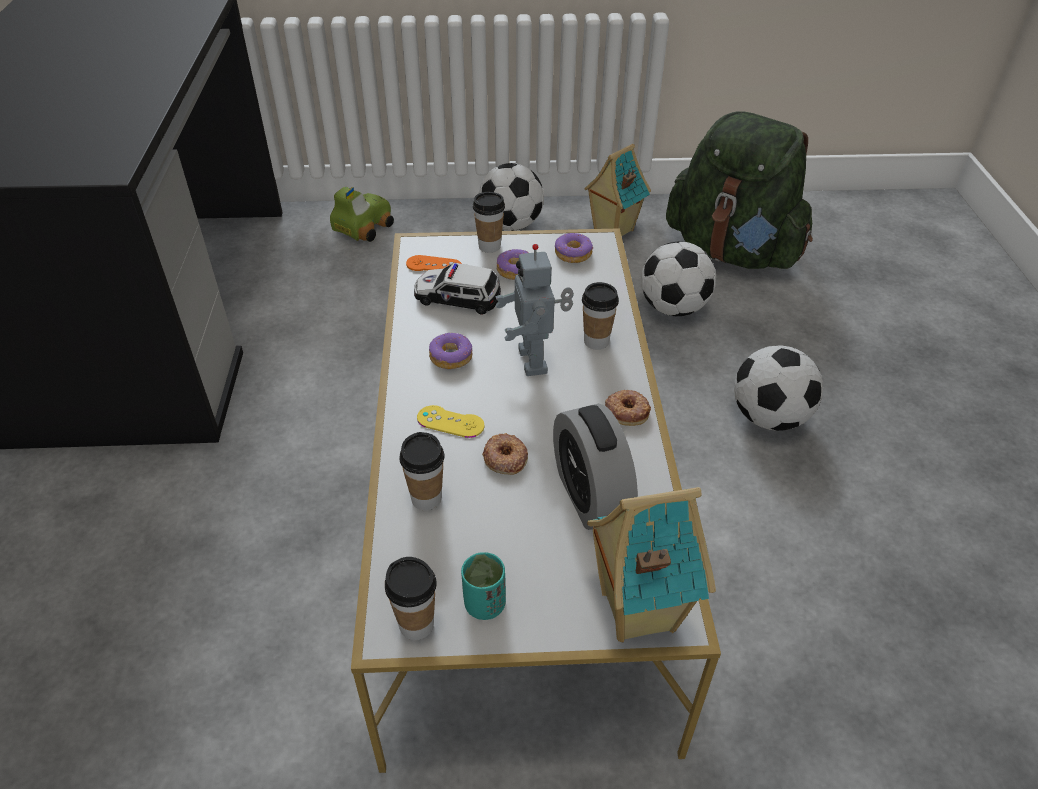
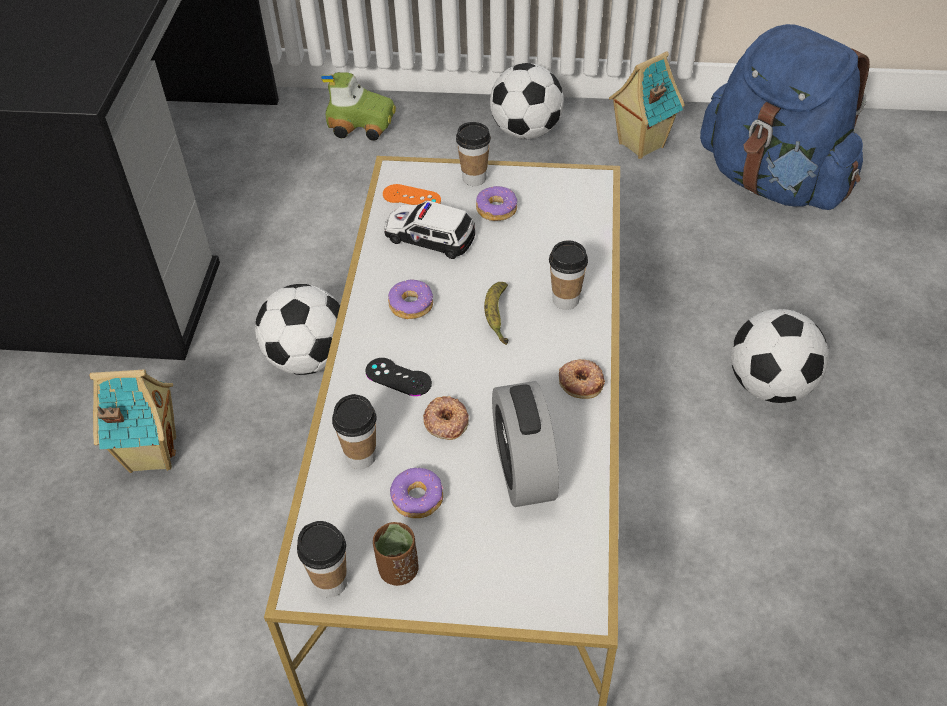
camera: 10 degrees right, 5 degrees up
toy car [330,187,394,242] -> toy car turned 60 degrees clockwise [321,72,396,141]
yellow game controller [417,405,484,438] -> black game controller [365,358,432,396]
turquoise cup [461,552,506,620] -> brown cup [373,522,419,586]
toy robot [495,244,574,376] -> banana [484,282,508,345]
donut [555,233,593,263] -> donut moved to [390,467,443,518]
toy house [587,487,716,642] -> toy house moved to [90,369,176,473]
football [641,241,716,316] -> football moved to [255,284,340,375]
green backpack [666,111,813,269] -> blue backpack [700,24,870,210]

